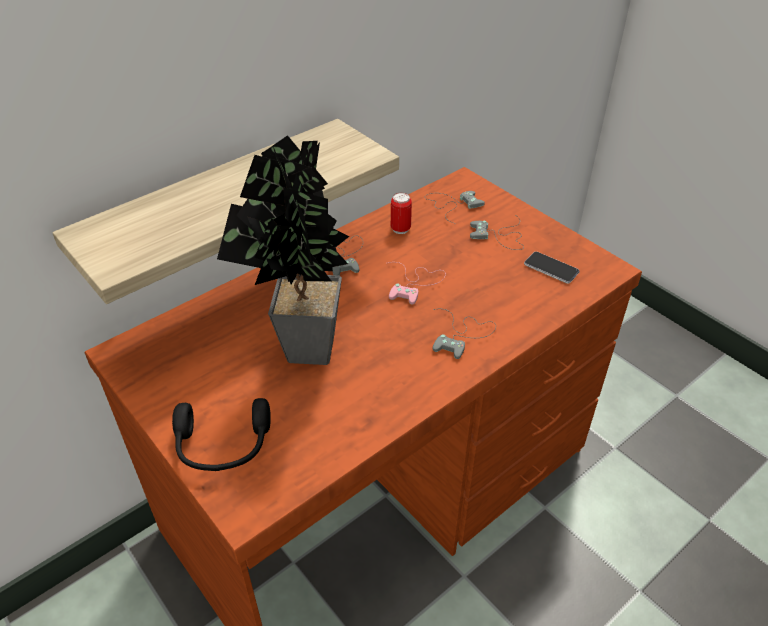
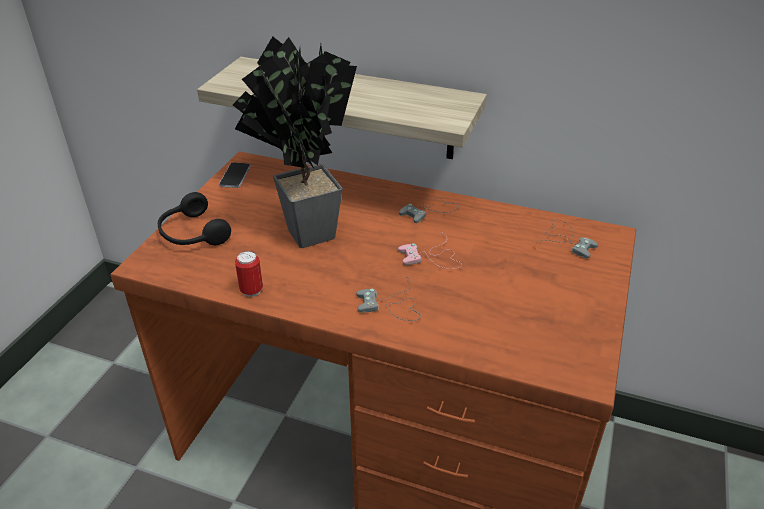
camera: 60 degrees right, 5 degrees down
can [391,193,412,234] -> can moved to [235,251,263,297]
grey game controller [470,216,524,250] -> none
phone [524,252,580,284] -> phone moved to [219,162,251,188]

